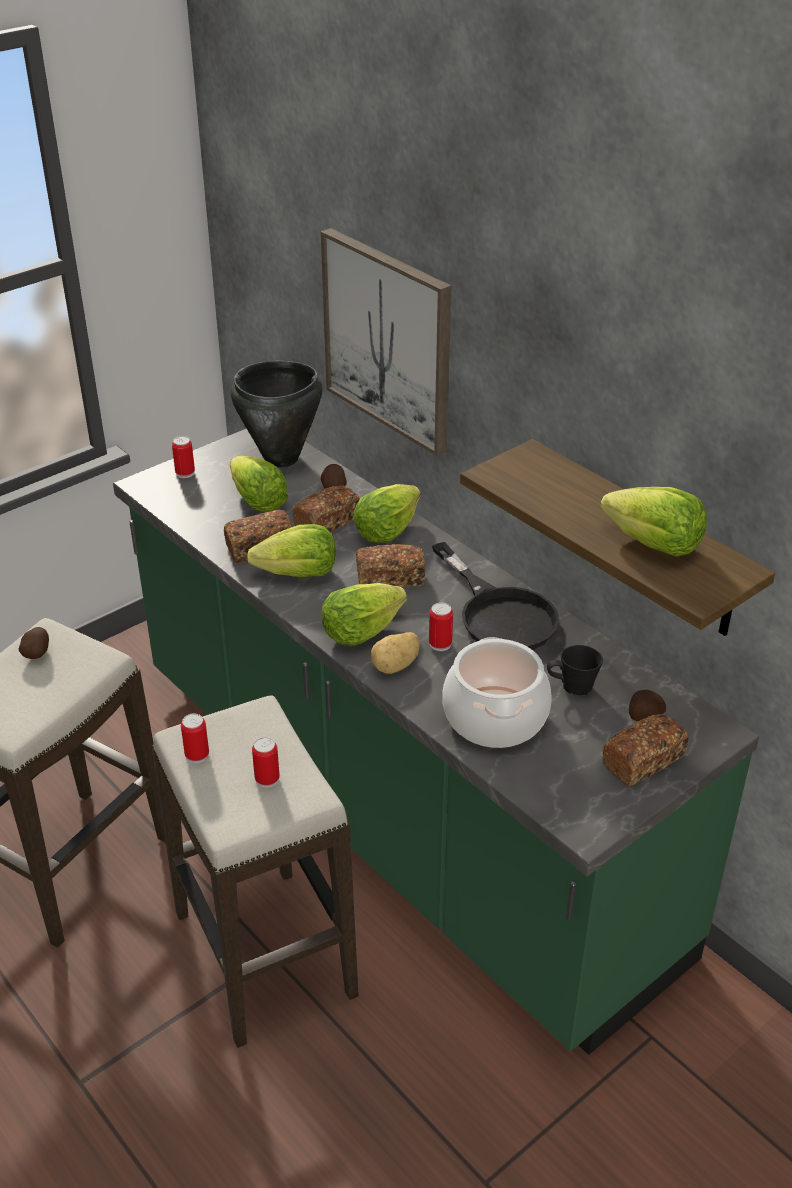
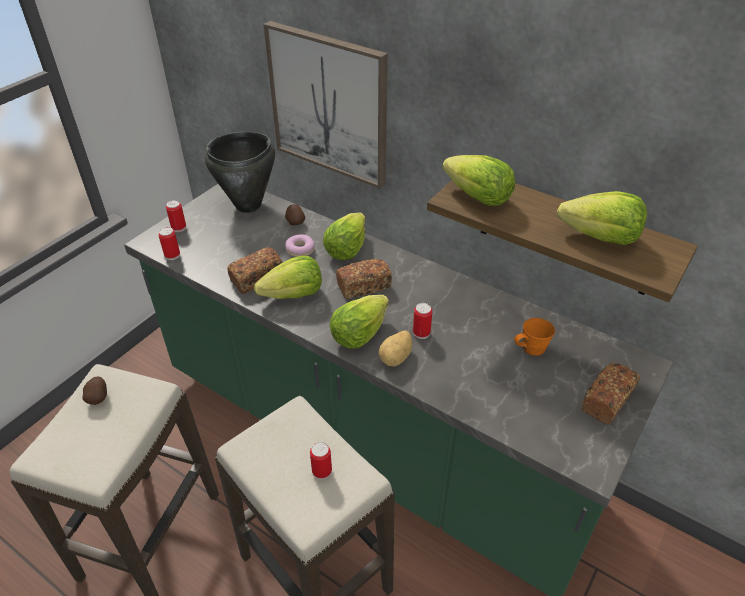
camera: 15 degrees left, 5 degrees up
can [181,714,209,763] -> can moved to [159,227,180,260]
lettuce [230,456,288,512] -> lettuce moved to [442,155,515,206]
bread [292,485,360,532] -> donut [285,235,315,257]
black frying pan [432,542,559,650] -> none
cooking pot [443,637,552,748] -> none
black mug [547,645,603,696] -> orange mug [514,318,555,356]
potato [629,690,666,721] -> none

